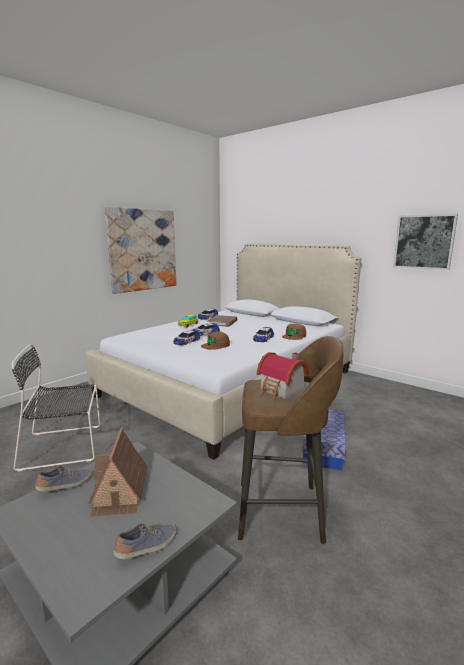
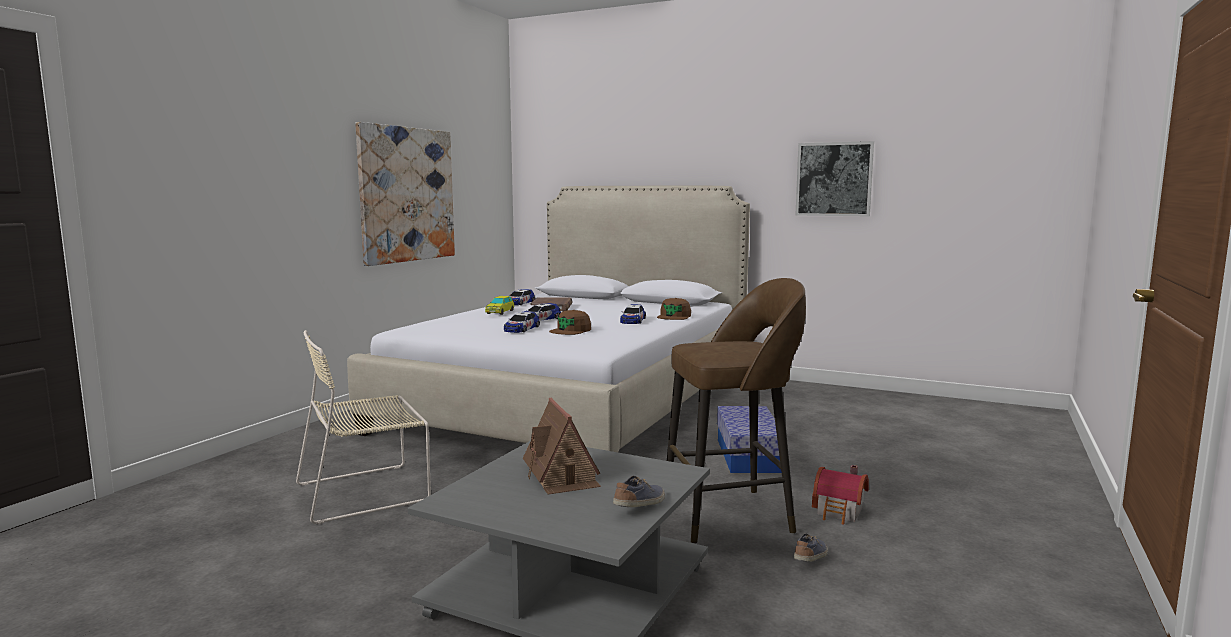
camera: 15 degrees left, 5 degrees down
black chair [12,344,100,471] -> beige chair [296,330,431,524]
shoe [35,466,92,492] -> shoe moved to [794,533,828,562]
toy house [257,352,309,400] -> toy house moved to [812,465,869,524]

